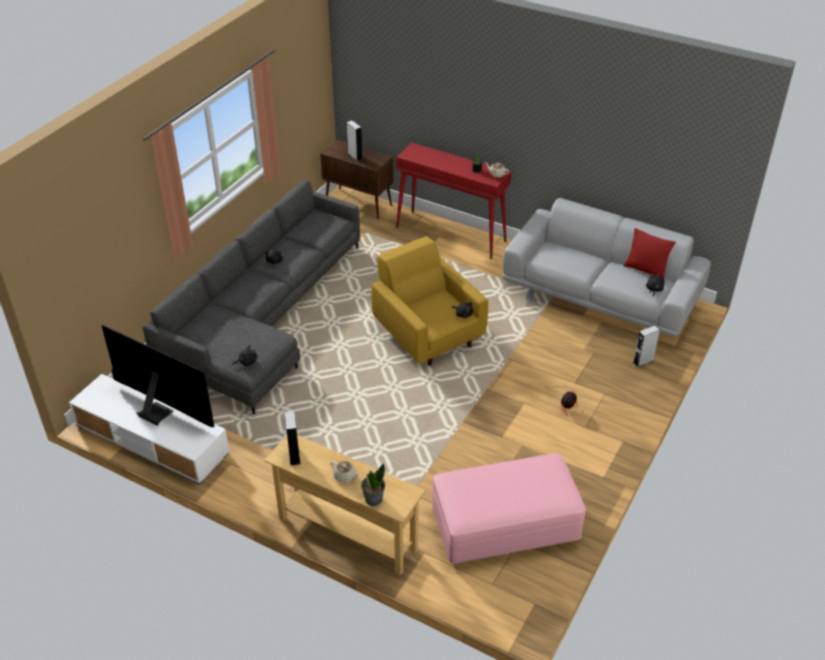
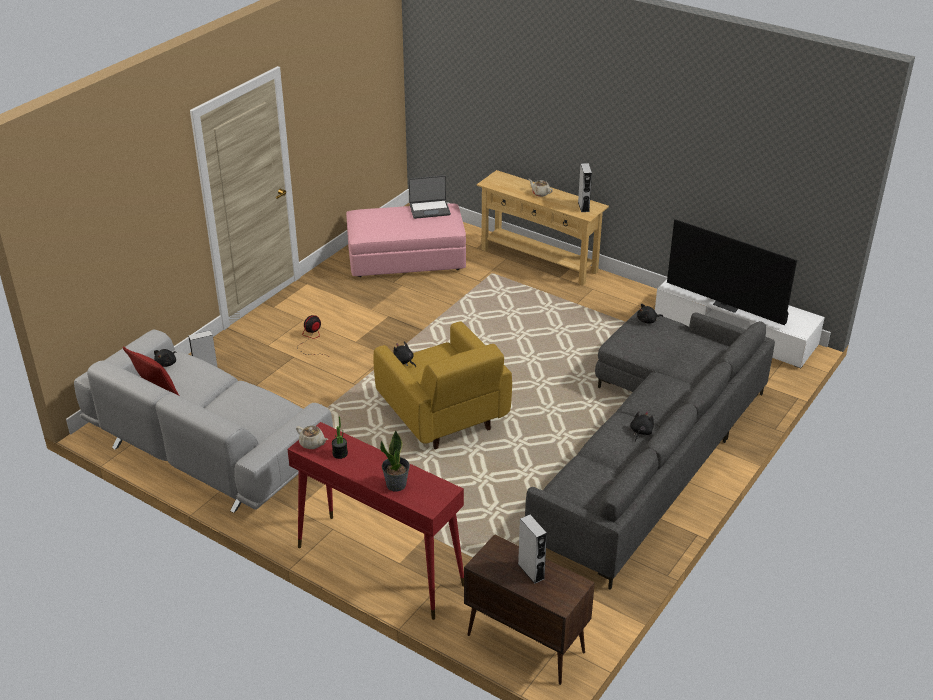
camera: 175 degrees left, 5 degrees down
potted plant [361,463,385,506] -> potted plant moved to [380,431,410,492]
none -> laptop [409,175,451,219]

